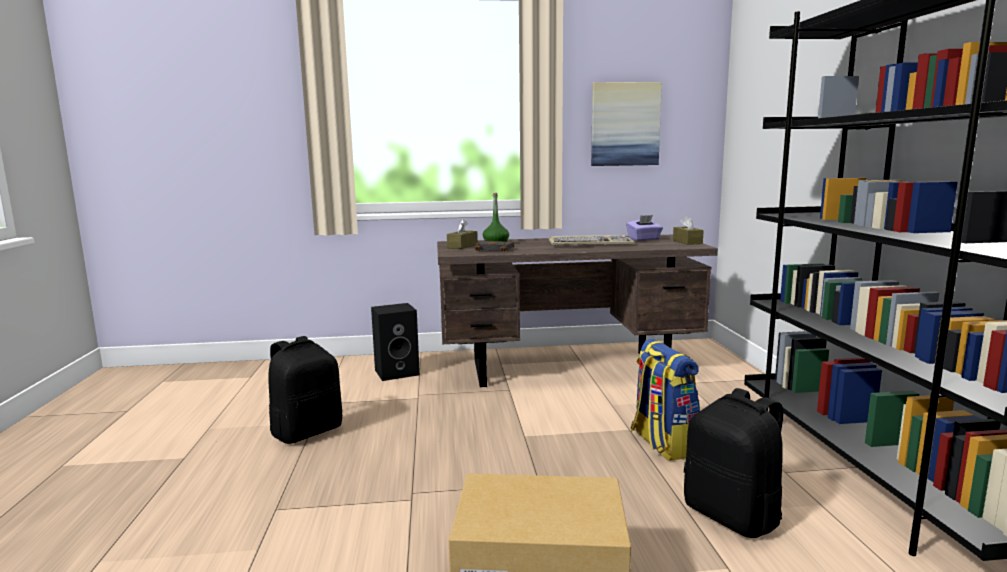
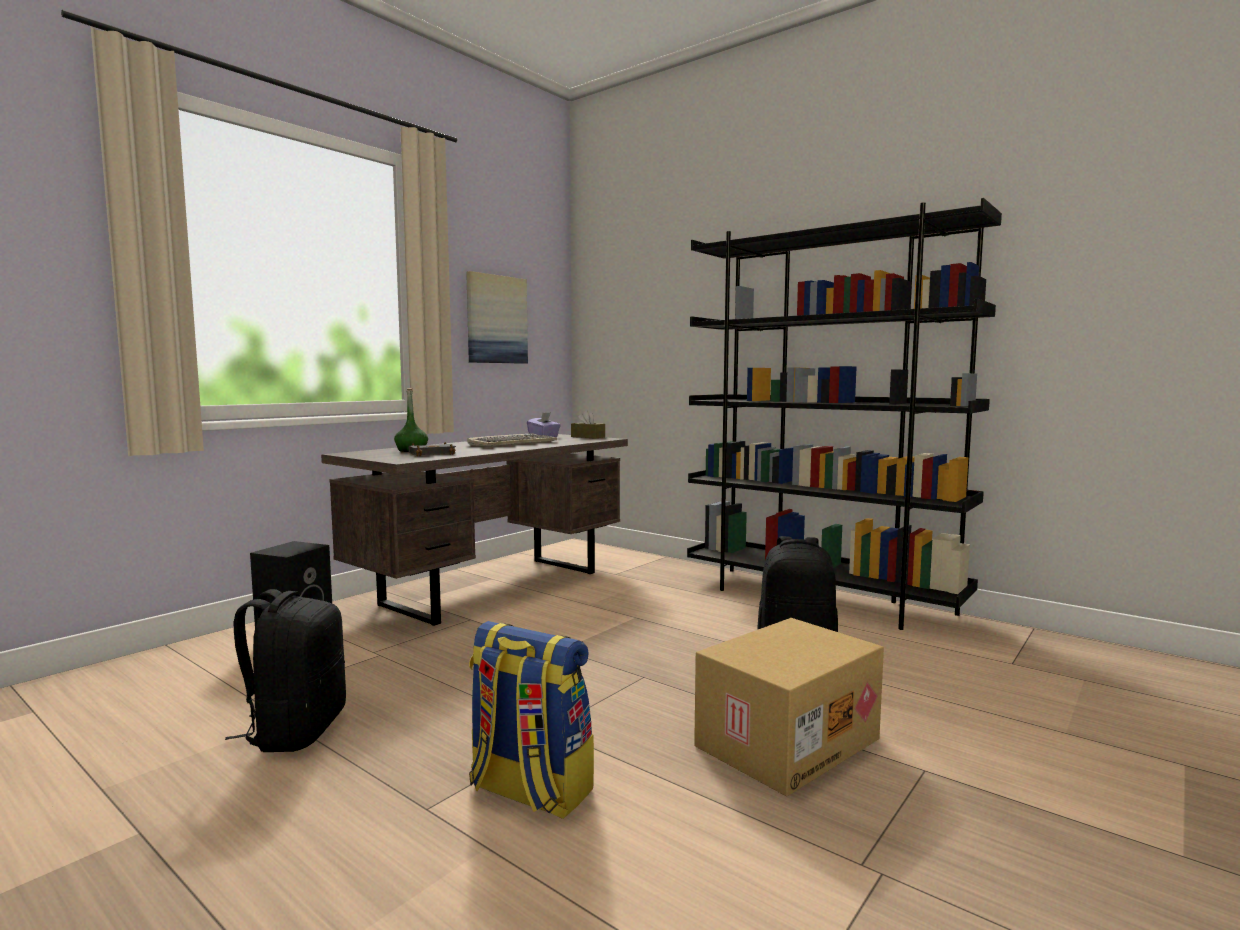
camera: 45 degrees left, 5 degrees down
brown tissue box [447,219,478,249] -> none
backpack [631,339,700,461] -> backpack moved to [469,621,594,819]

